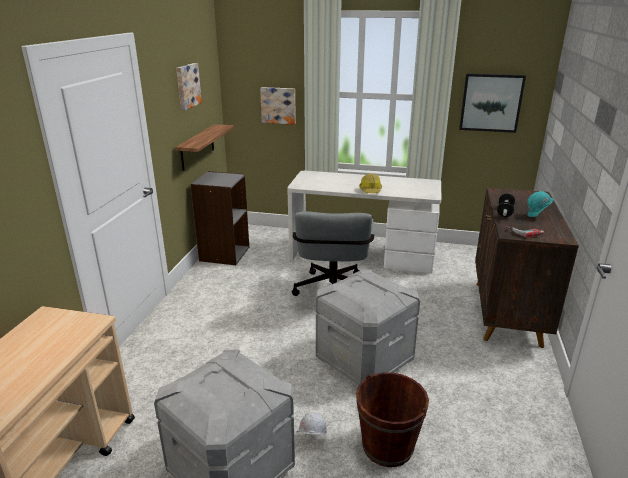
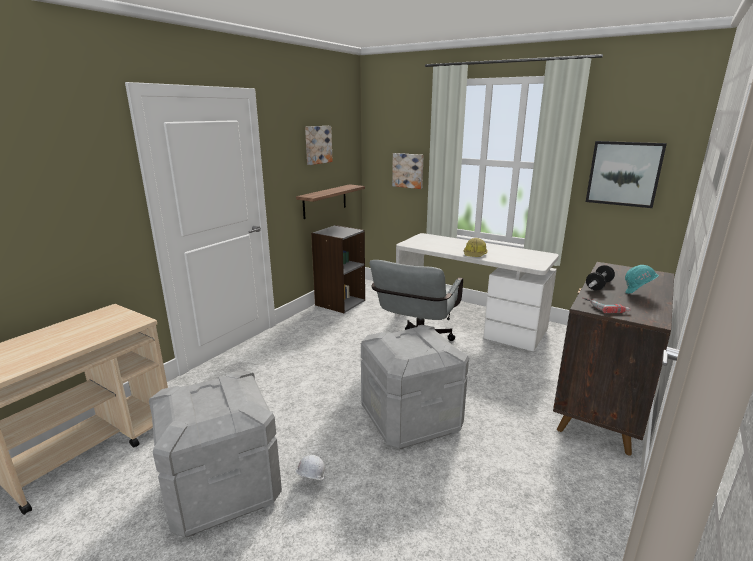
camera: 20 degrees right, 5 degrees down
brown bucket [356,372,429,467] -> none

